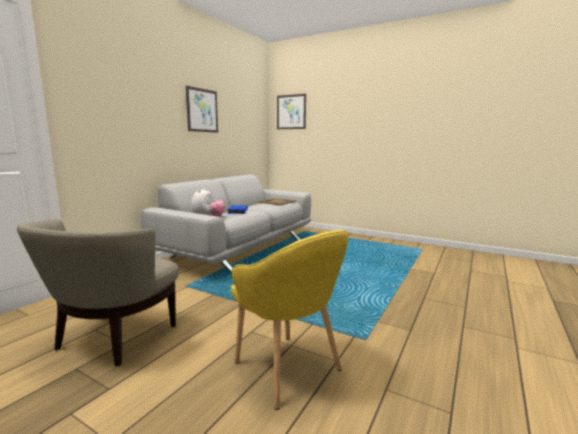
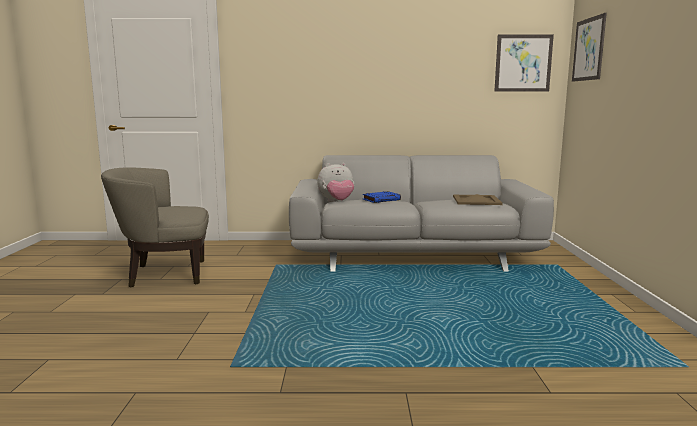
camera: 60 degrees right, 0 degrees up
picture [186,86,218,133] -> picture moved to [495,34,554,91]
yellow armchair [231,230,348,410] -> none

